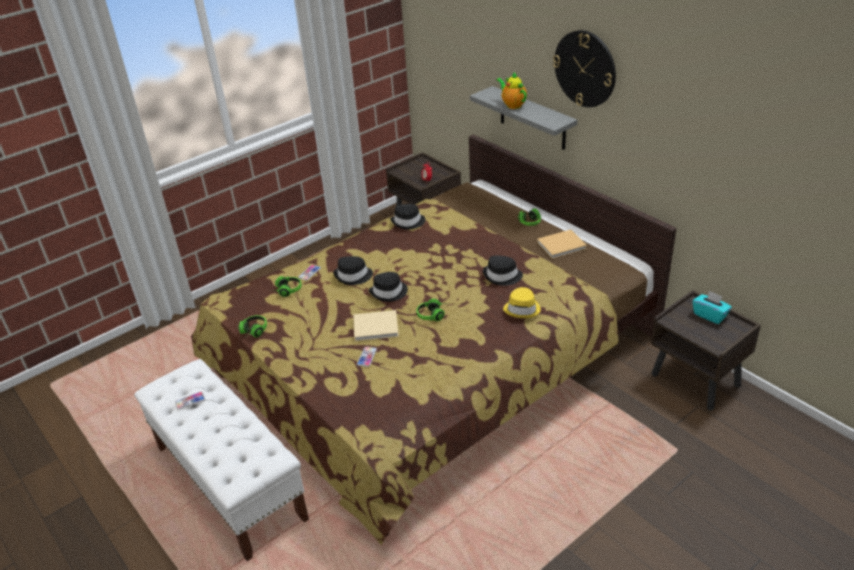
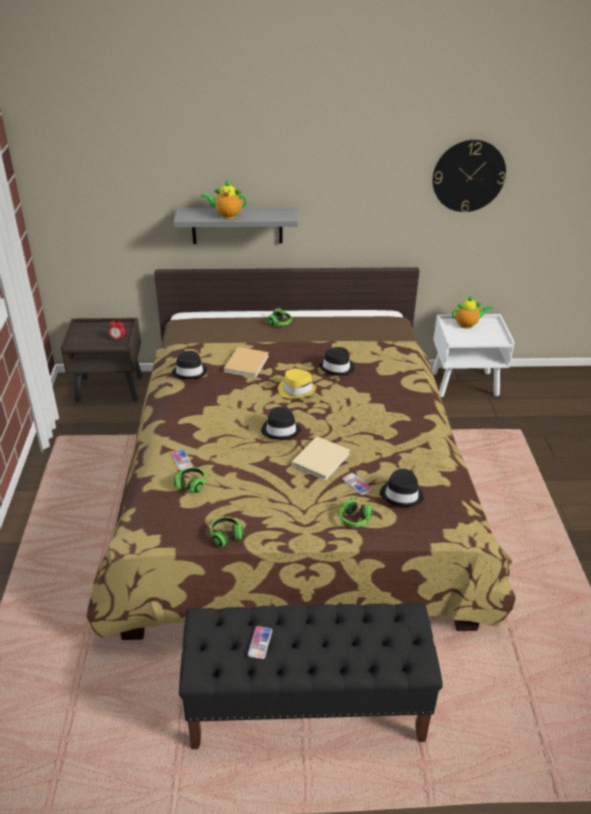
camera: 55 degrees left, 0 degrees up
white bench [134,359,309,561] -> black bench [179,603,443,749]
black hat [333,256,373,285] -> black hat moved to [380,469,424,507]
headphones [416,298,450,321] -> headphones moved to [340,495,372,527]
yellow hat [503,287,541,318] -> yellow hat moved to [278,369,317,399]
beige book [537,230,587,259] -> beige book moved to [224,347,269,378]
wall clock [553,30,616,107] -> wall clock moved to [433,140,506,213]
brown nightstand [650,290,761,411] -> white nightstand [432,314,515,397]
turquoise tissue box [693,291,732,324] -> teapot [452,296,492,328]

